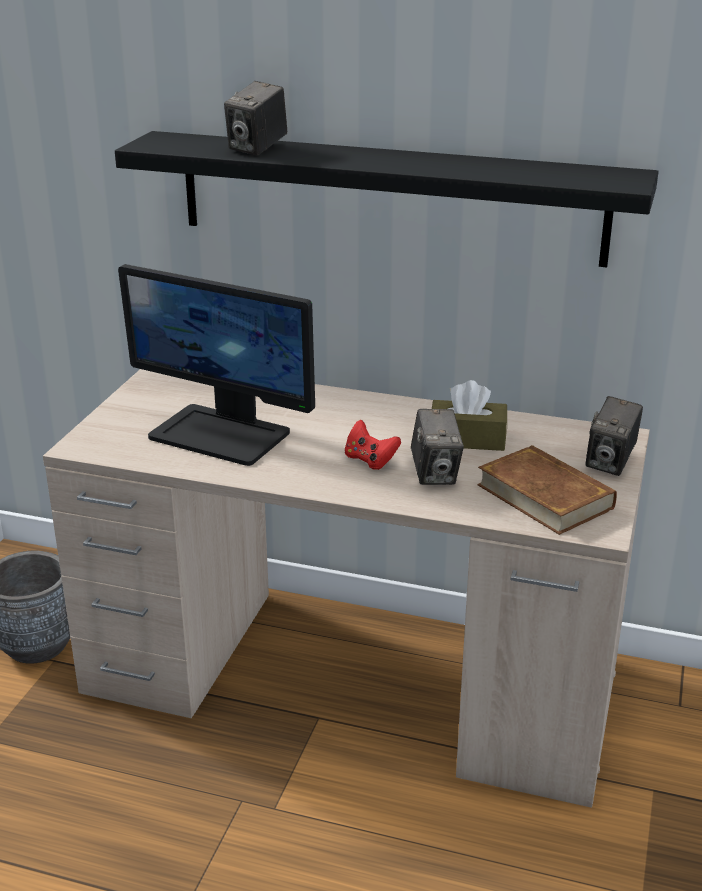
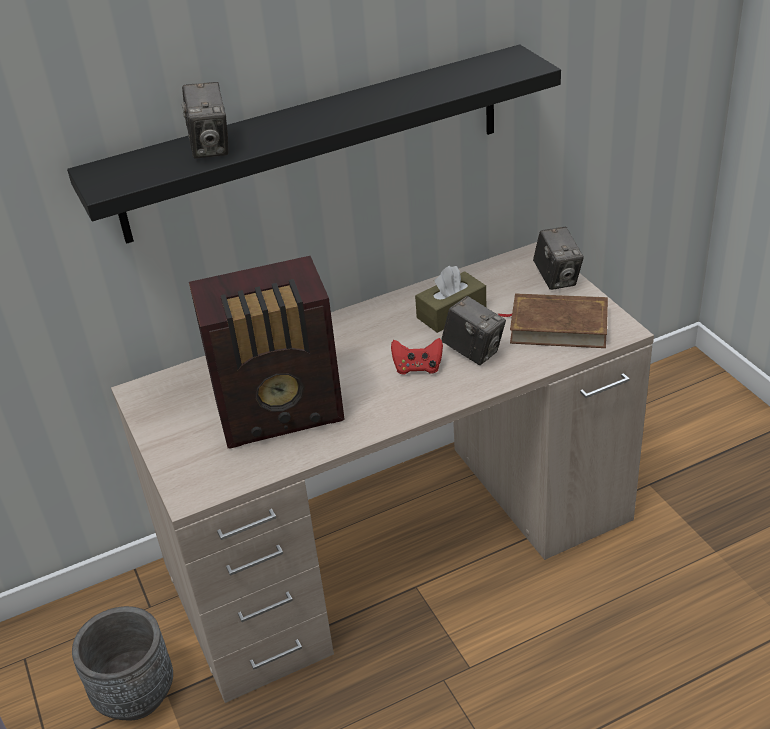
camera: 40 degrees left, 10 degrees up
monitor [118,264,315,466] -> radio [189,256,345,449]

